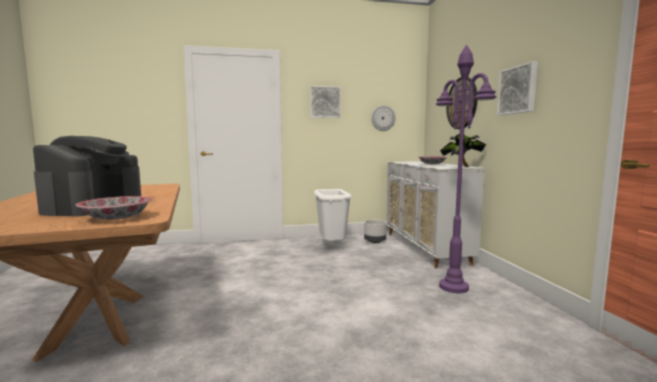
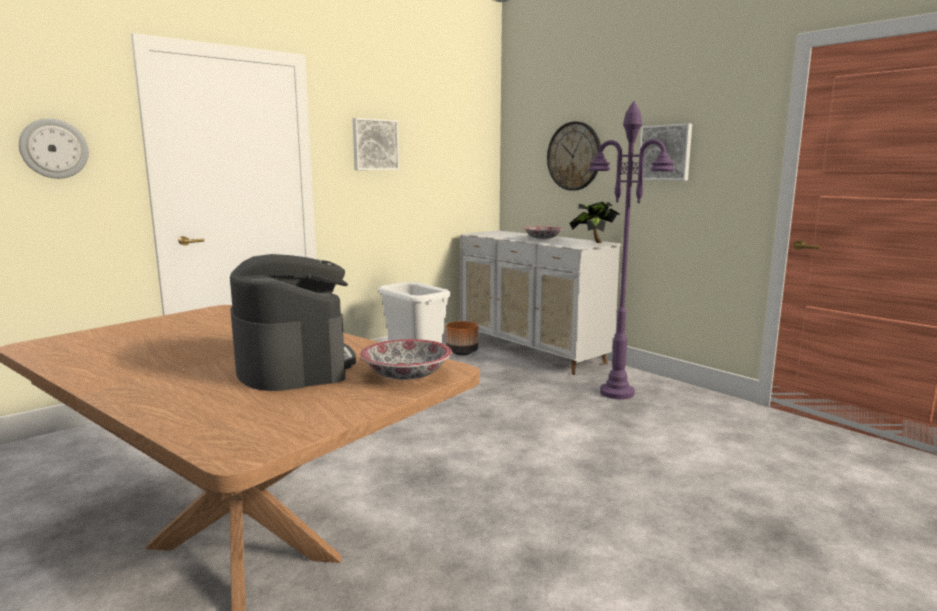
camera: 30 degrees left, 5 degrees up
grey planter [364,220,387,243] -> orange planter [446,321,478,355]
wall clock [371,105,395,131] -> wall clock moved to [19,118,89,179]

